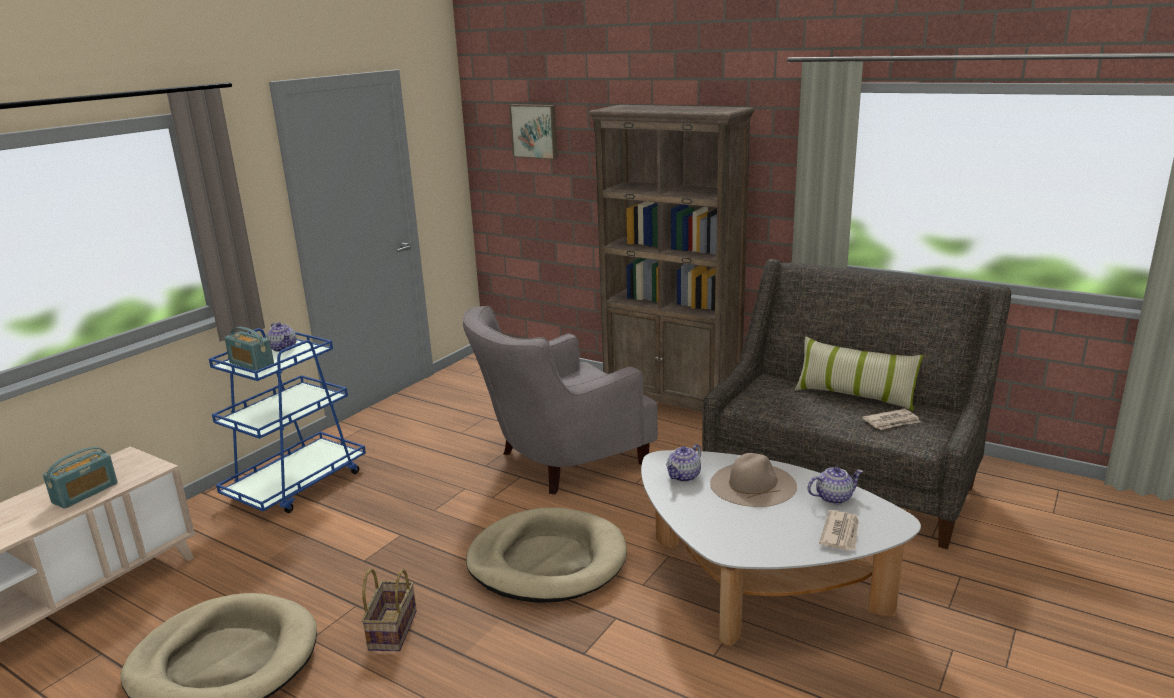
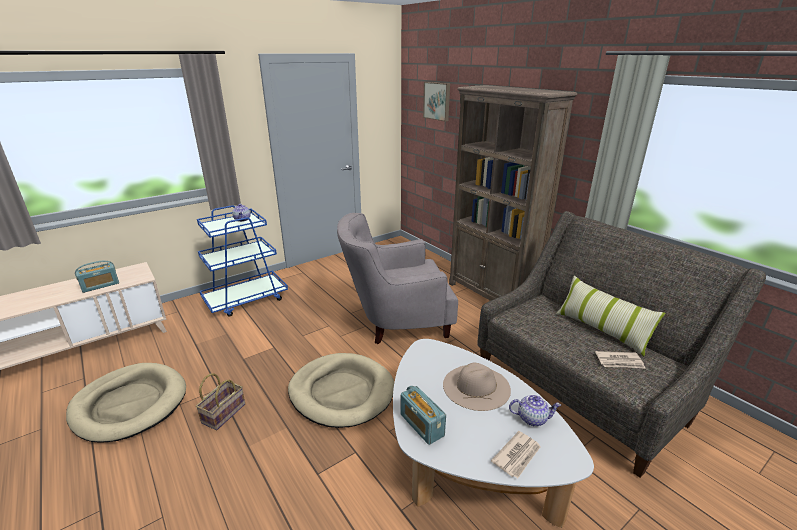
camera: 20 degrees right, 5 degrees up
radio [225,327,274,371] -> radio moved to [401,386,446,445]
teapot [666,444,701,482] -> none

